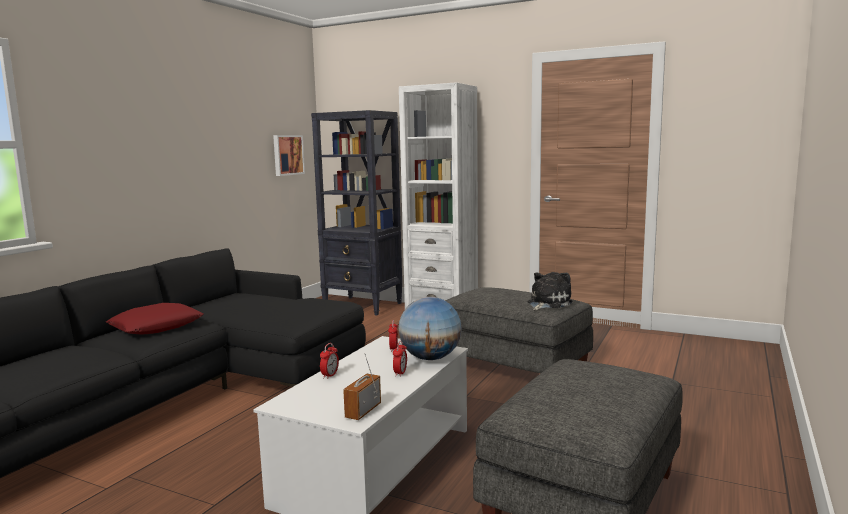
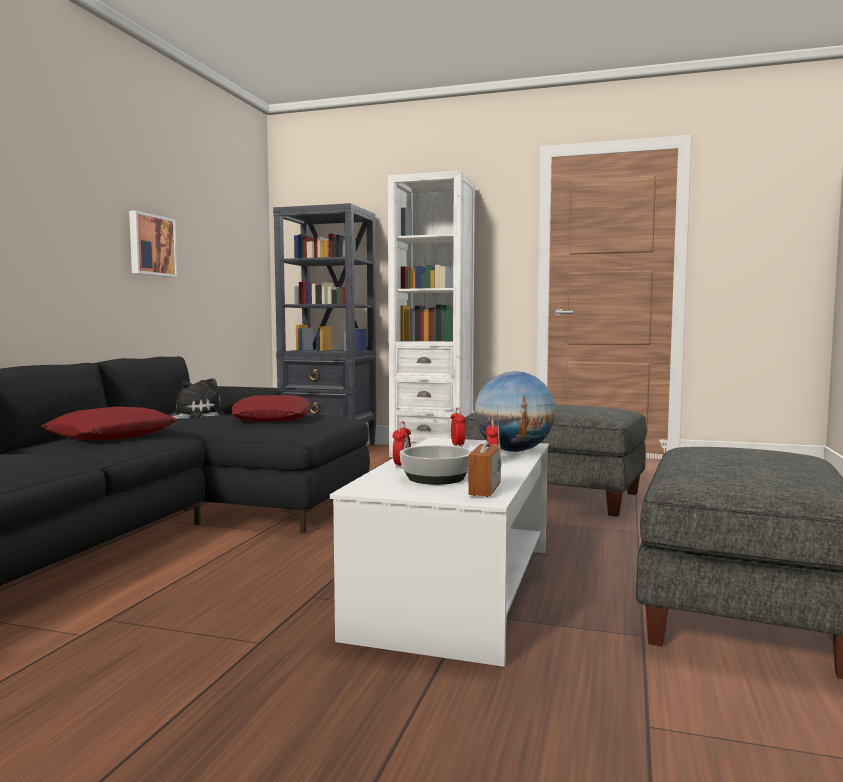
camera: 10 degrees left, 5 degrees down
picture [273,135,305,176] -> picture moved to [129,210,177,277]
plush toy [527,272,573,311] -> plush toy moved to [169,378,224,419]
none -> red pillow [232,395,310,422]
none -> bowl [400,445,472,485]

